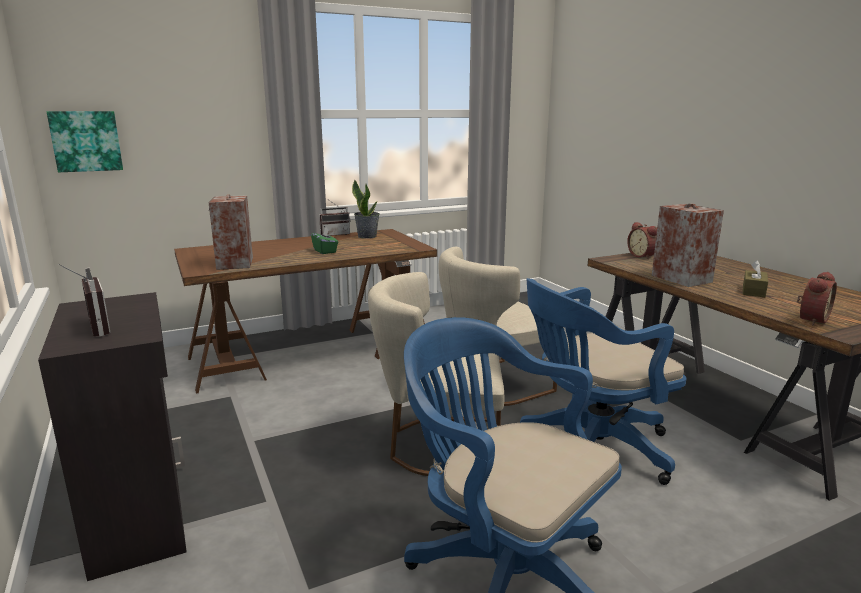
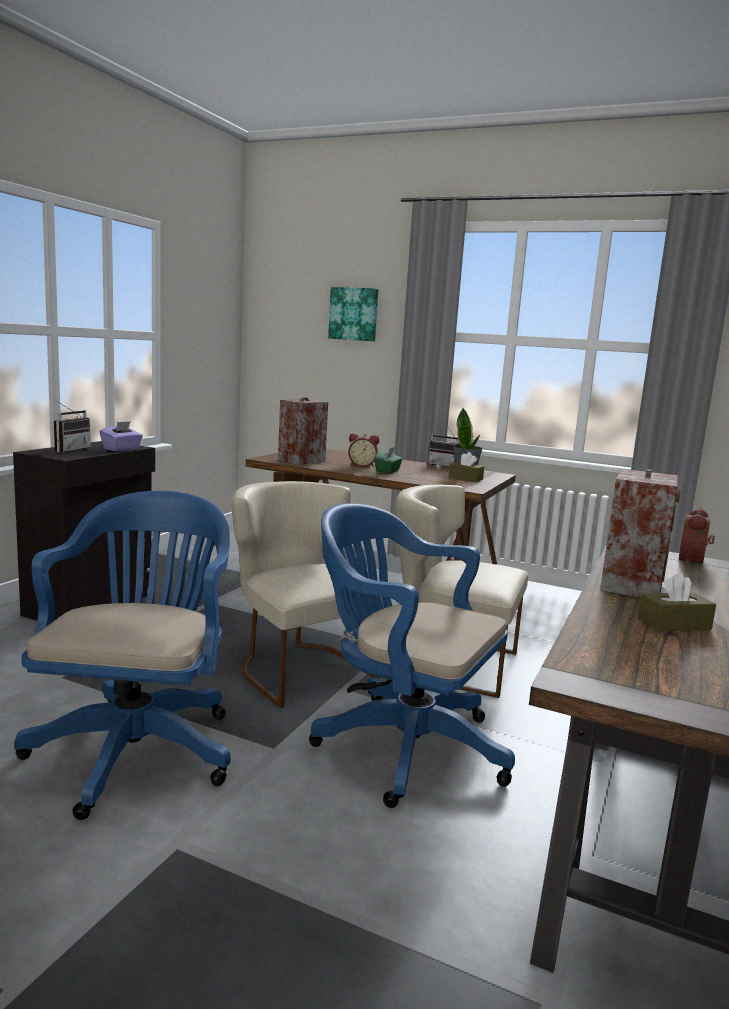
camera: 50 degrees right, 5 degrees down
picture [47,111,123,172] -> picture moved to [328,287,378,341]
alarm clock [797,272,837,325] -> alarm clock moved to [348,433,379,467]
none -> purple tissue box [100,421,143,451]
none -> brown tissue box [449,452,484,482]

